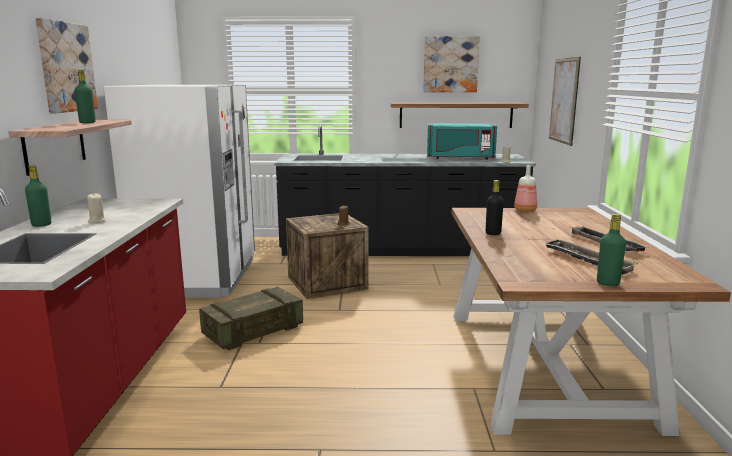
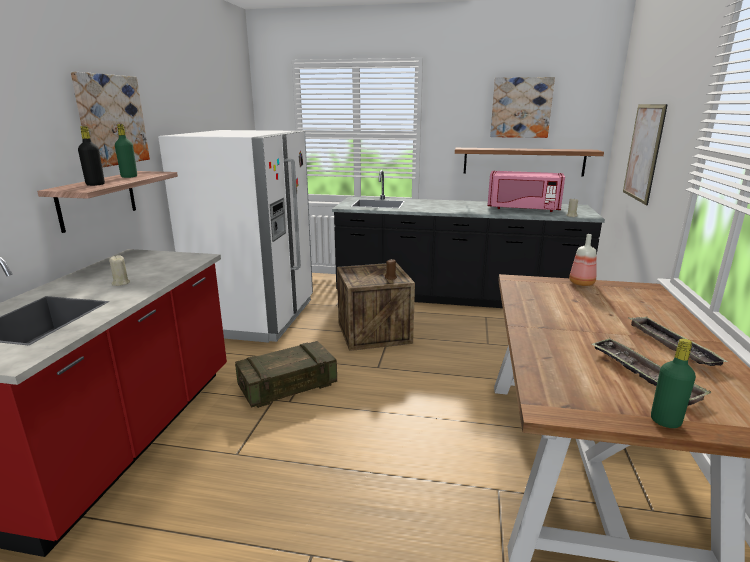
camera: 10 degrees right, 5 degrees up
green bottle [25,166,51,227] -> none
turquoise microwave [427,123,497,160] -> pink microwave [488,171,565,212]
black bottle [486,180,504,235] -> black bottle moved to [78,126,105,186]

